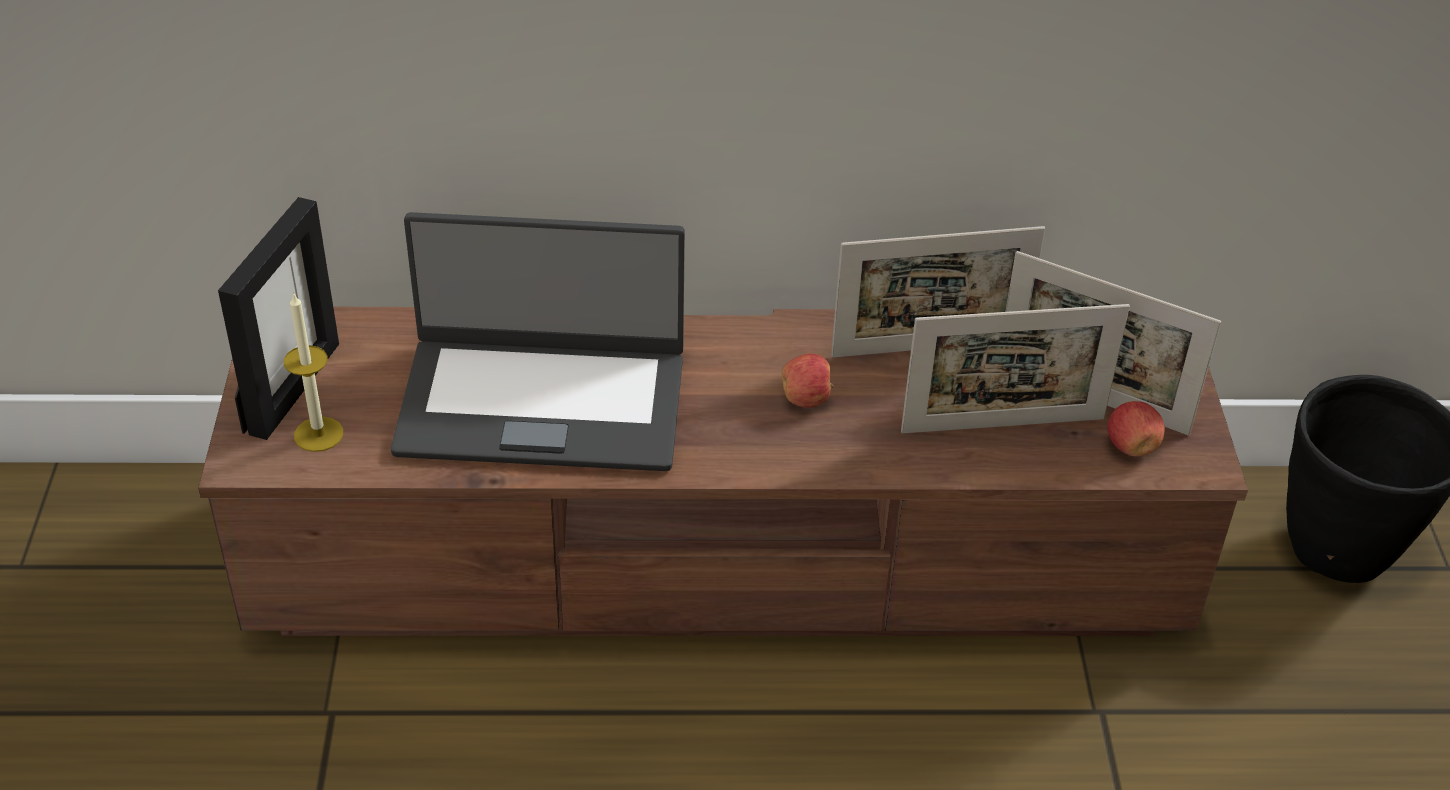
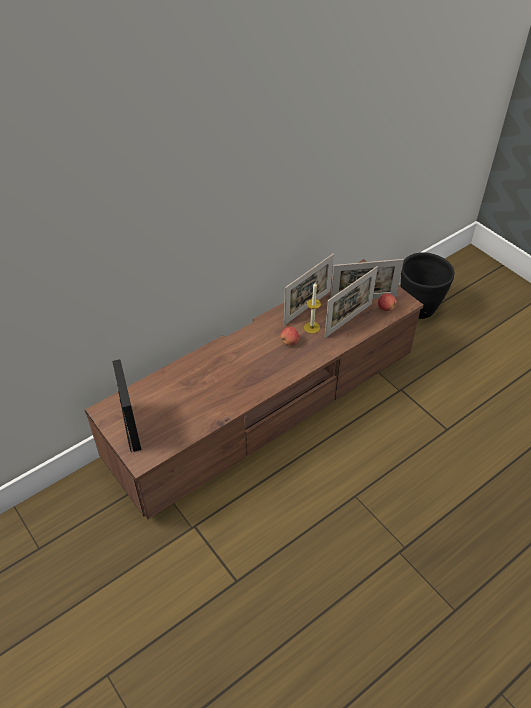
camera: 35 degrees left, 5 degrees up
candle [284,292,343,452] -> candle moved to [304,282,321,334]
laptop [391,212,685,471] -> none

